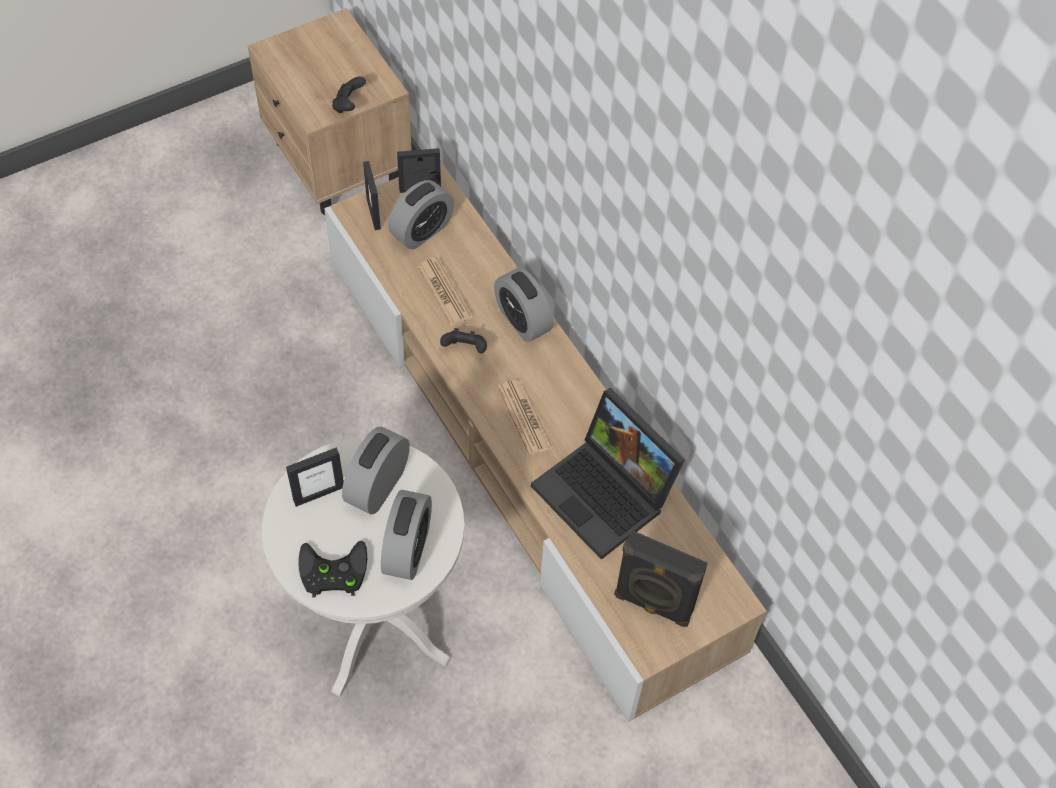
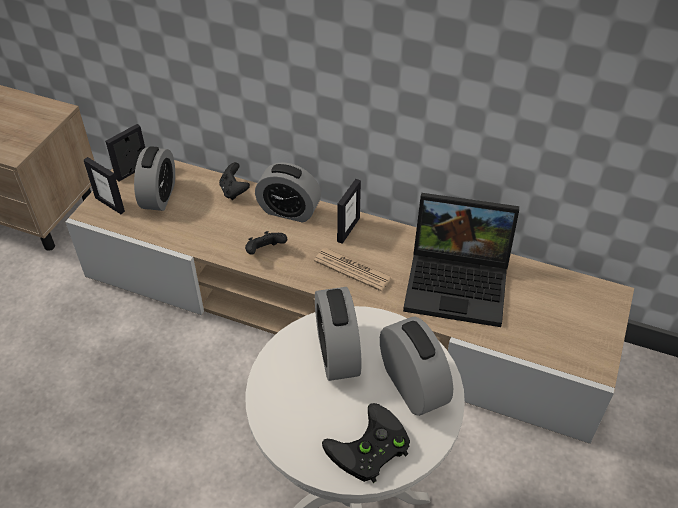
camera: 35 degrees left, 10 degrees down
picture frame [286,448,344,507] -> picture frame moved to [337,179,361,244]
black game controller [332,76,366,113] -> black game controller moved to [219,162,250,200]
newspaper [418,256,474,326] -> none
black speaker [614,530,708,627] -> none

